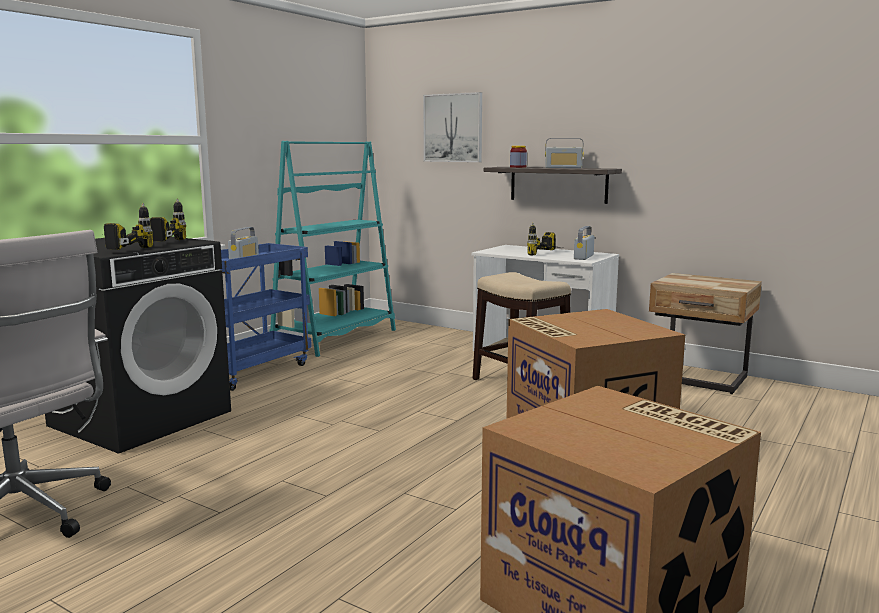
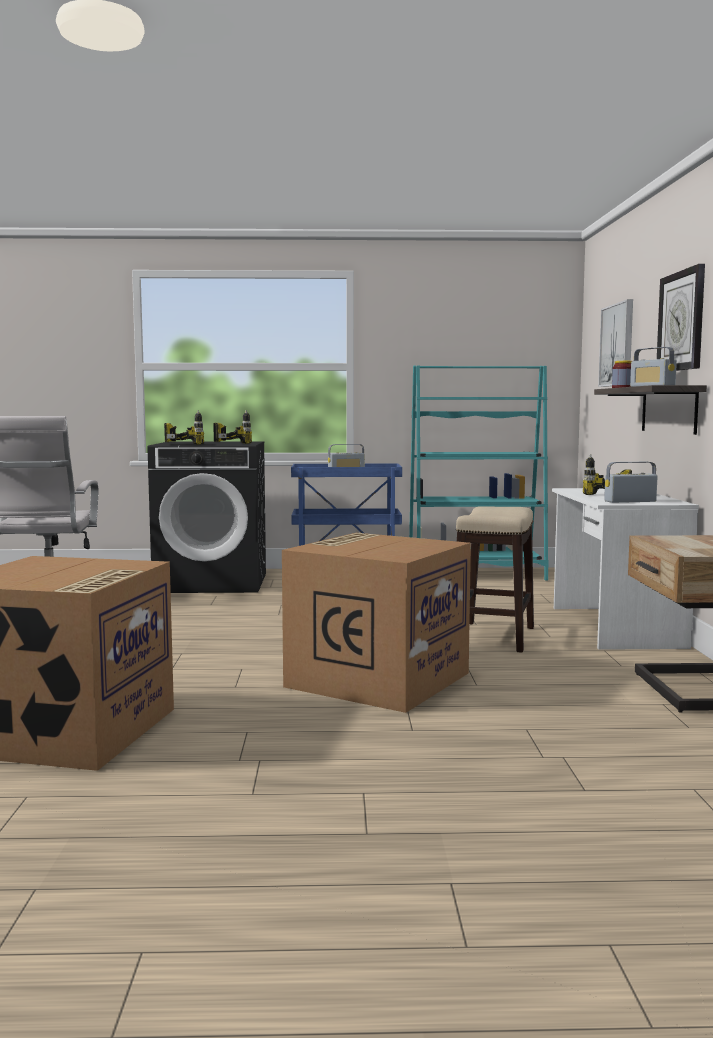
camera: 55 degrees right, 5 degrees down
none -> wall clock [657,264,705,371]

